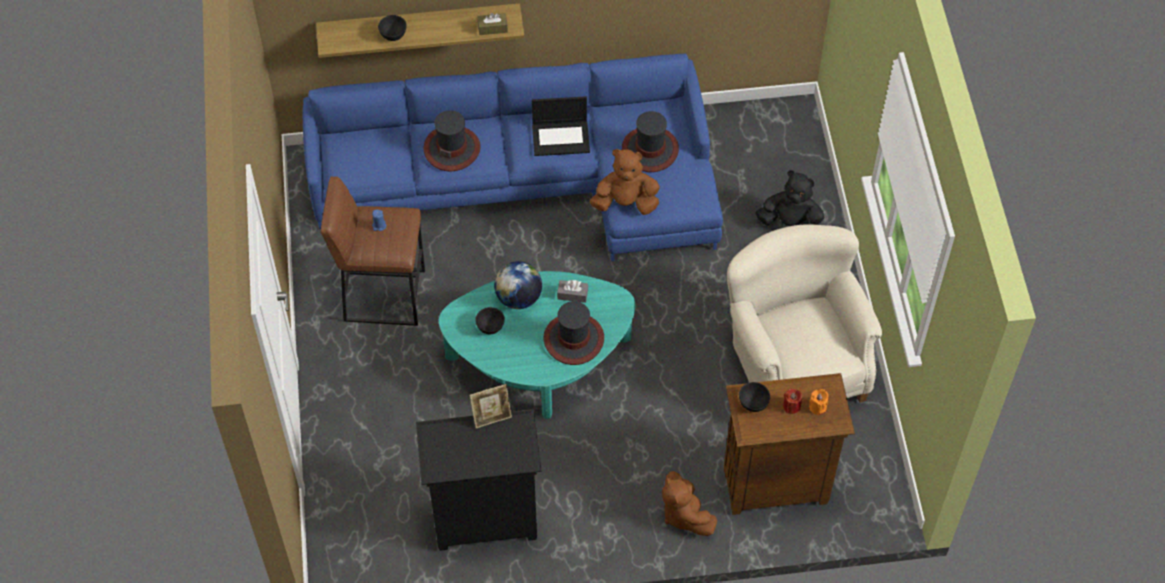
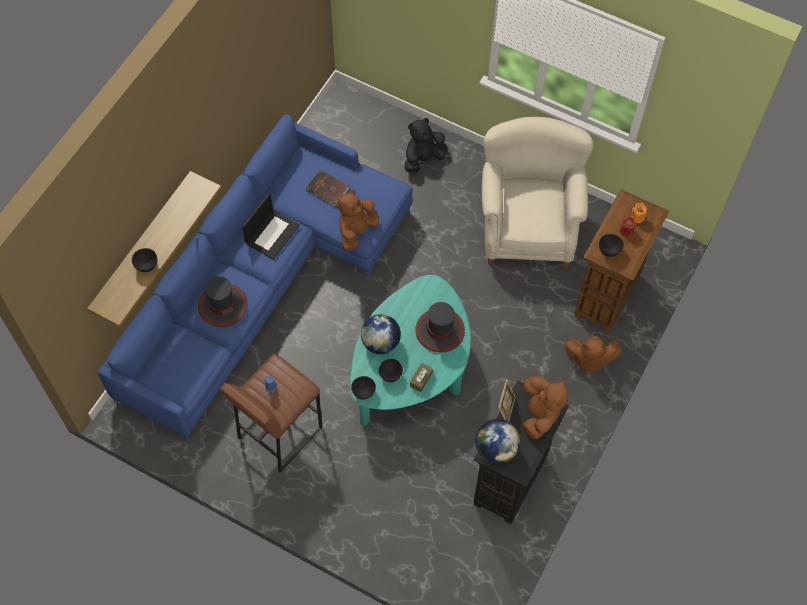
camera: 55 degrees left, 5 degrees up
brown tissue box [477,13,508,35] -> brown tissue box moved to [410,363,433,392]
grey tissue box [557,280,588,303] -> none
hat [622,111,679,172] -> brown book [306,170,349,207]
beige armchair [727,224,882,403] -> beige armchair turned 75 degrees clockwise [482,117,593,269]
none -> black bowl [351,376,376,399]
none -> globe [475,419,520,464]
none -> brown plush toy [523,376,568,440]

